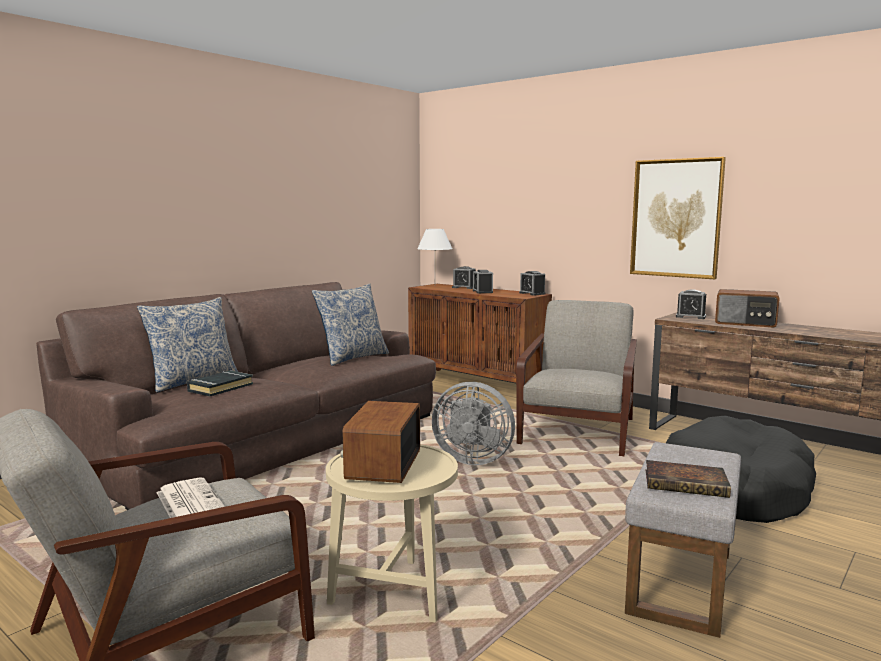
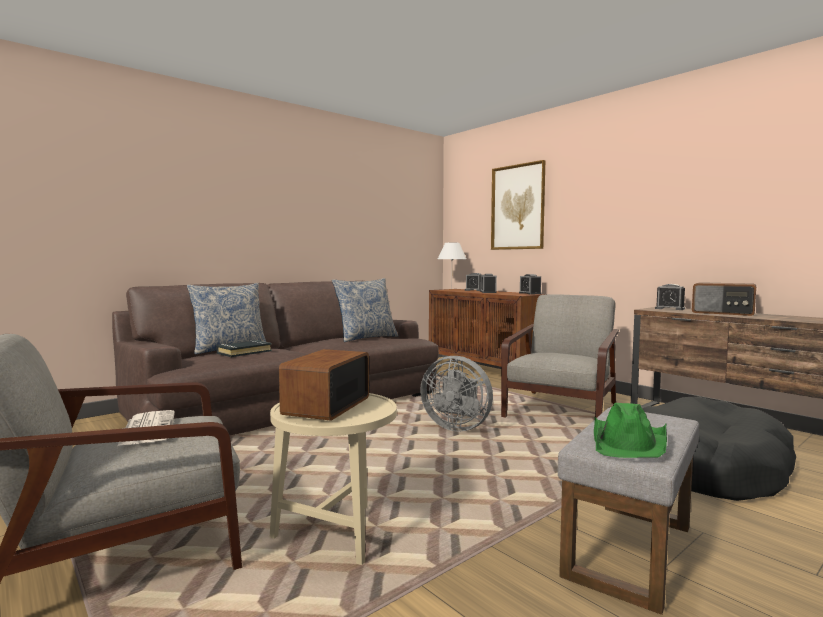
camera: 10 degrees right, 5 degrees down
picture [630,157,726,279] -> picture moved to [491,160,545,250]
book [646,460,731,498] -> green hat [594,403,667,458]

